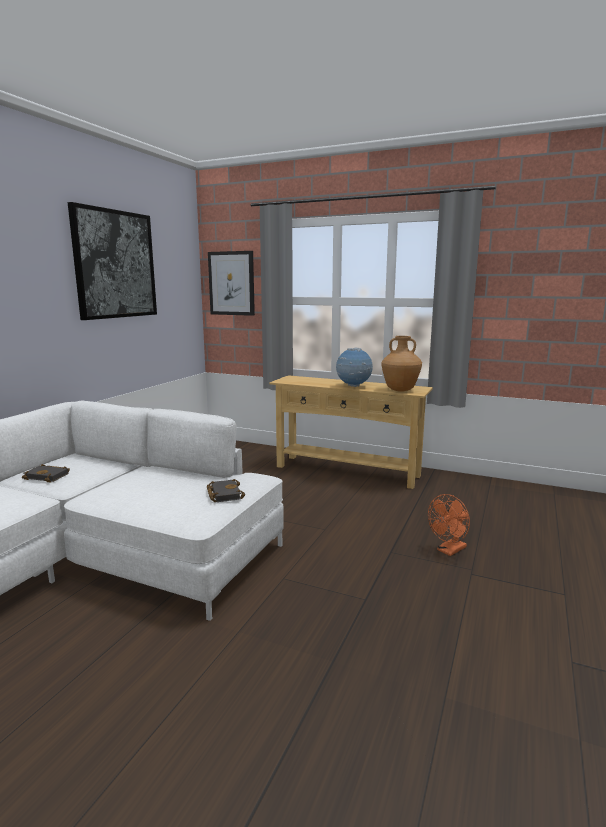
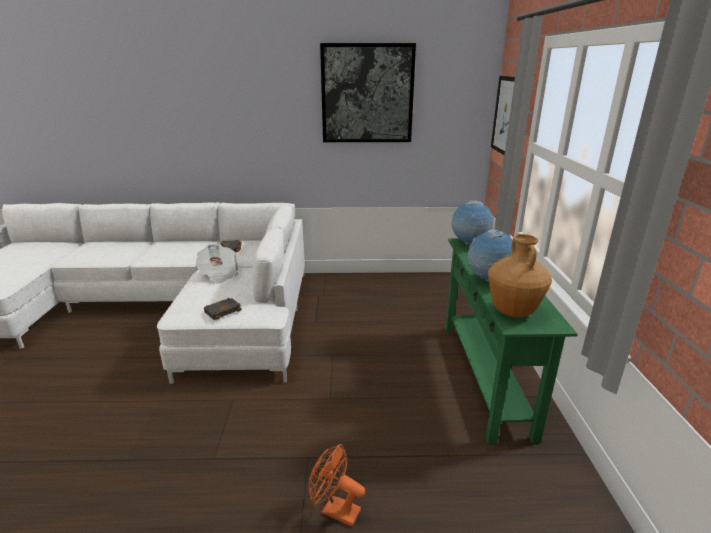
camera: 65 degrees right, 10 degrees up
beige console table [269,375,433,489] -> green console table [445,239,578,444]
none -> newspaper [196,244,239,284]
none -> globe [451,201,494,245]

